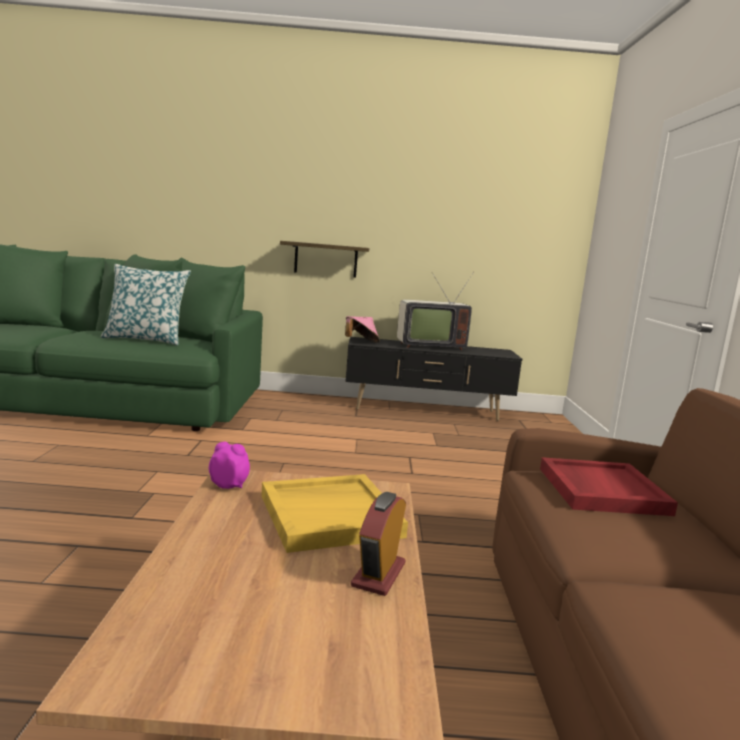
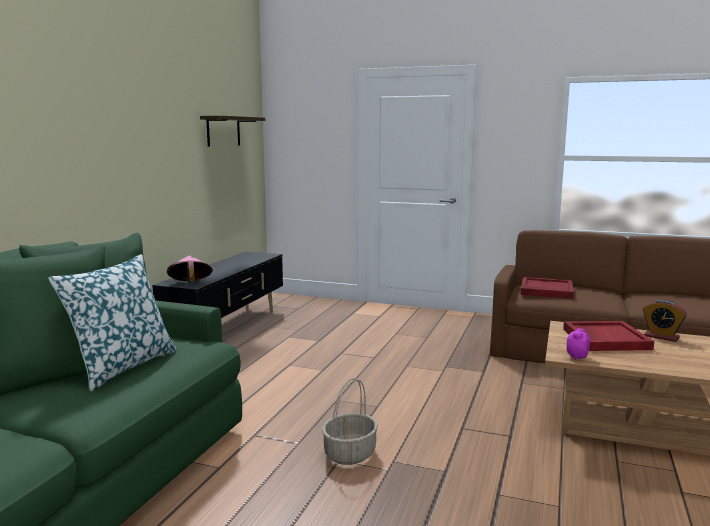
camera: 70 degrees left, 0 degrees up
yellow tray [261,474,408,553] -> red tray [563,321,654,351]
shelf [280,241,369,278] -> shelf moved to [200,116,265,147]
television [397,272,474,350] -> none
none -> basket [322,378,378,465]

